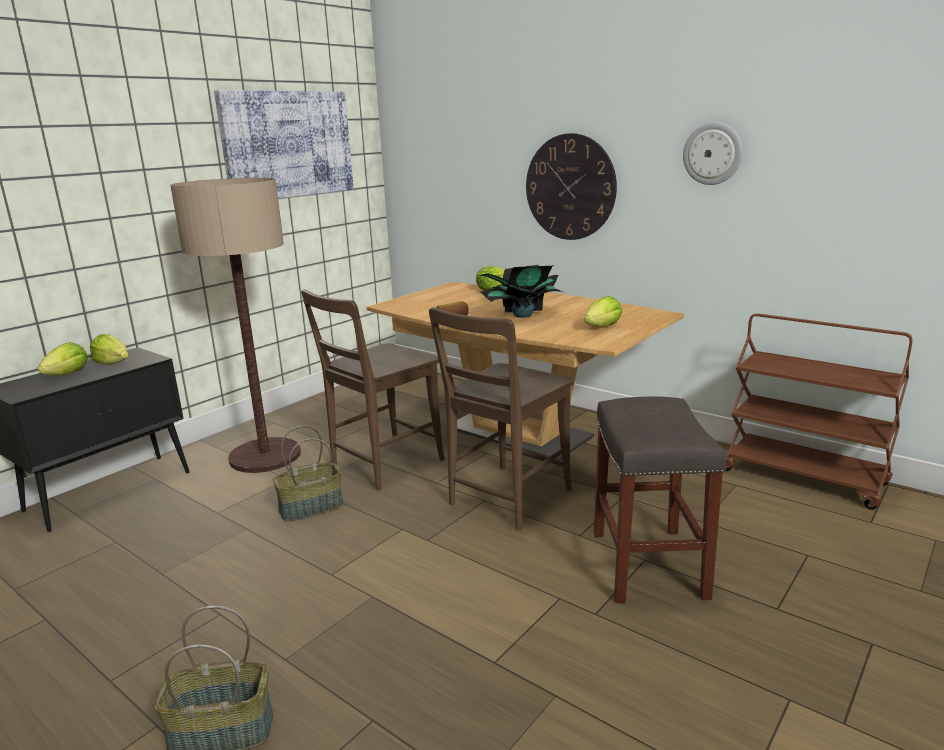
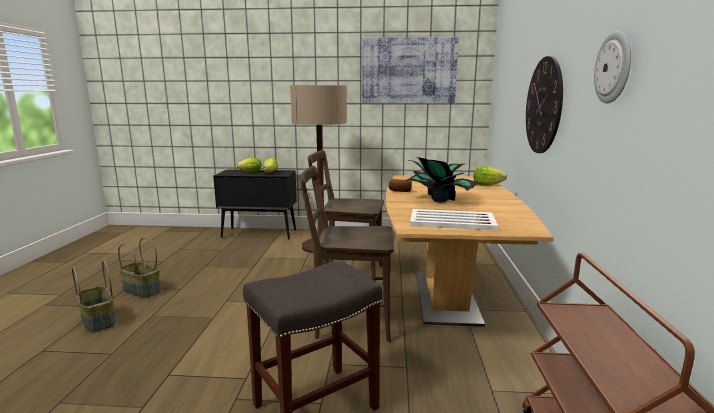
camera: 55 degrees right, 5 degrees down
basket [273,426,343,521] -> basket moved to [118,237,161,298]
lettuce [584,296,622,327] -> white tray [410,209,498,231]

